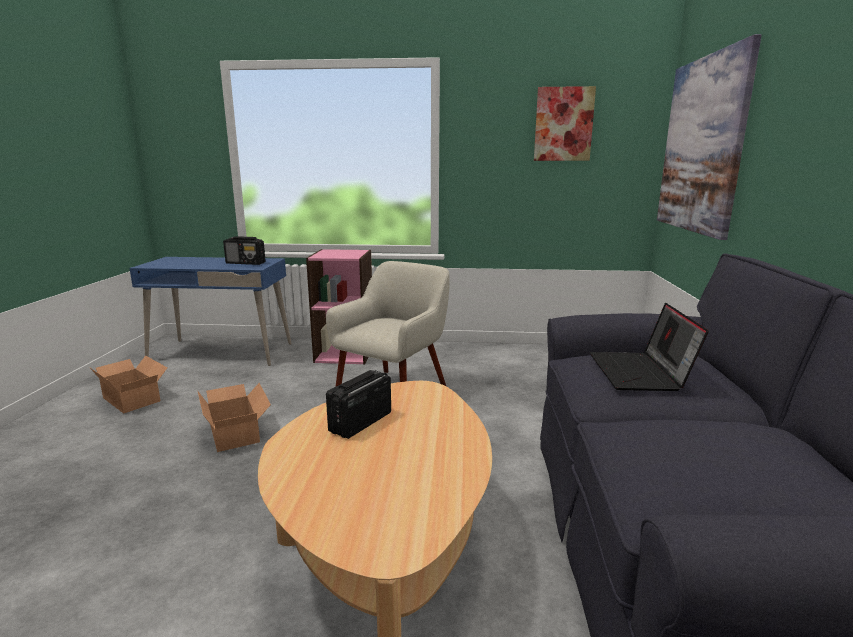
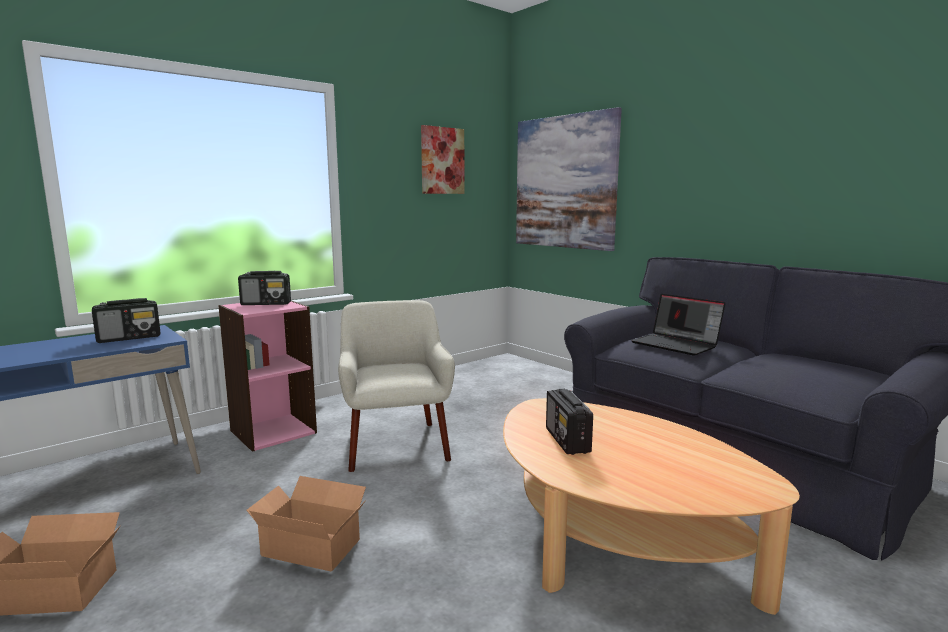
camera: 45 degrees left, 5 degrees down
none -> radio [238,271,291,305]

